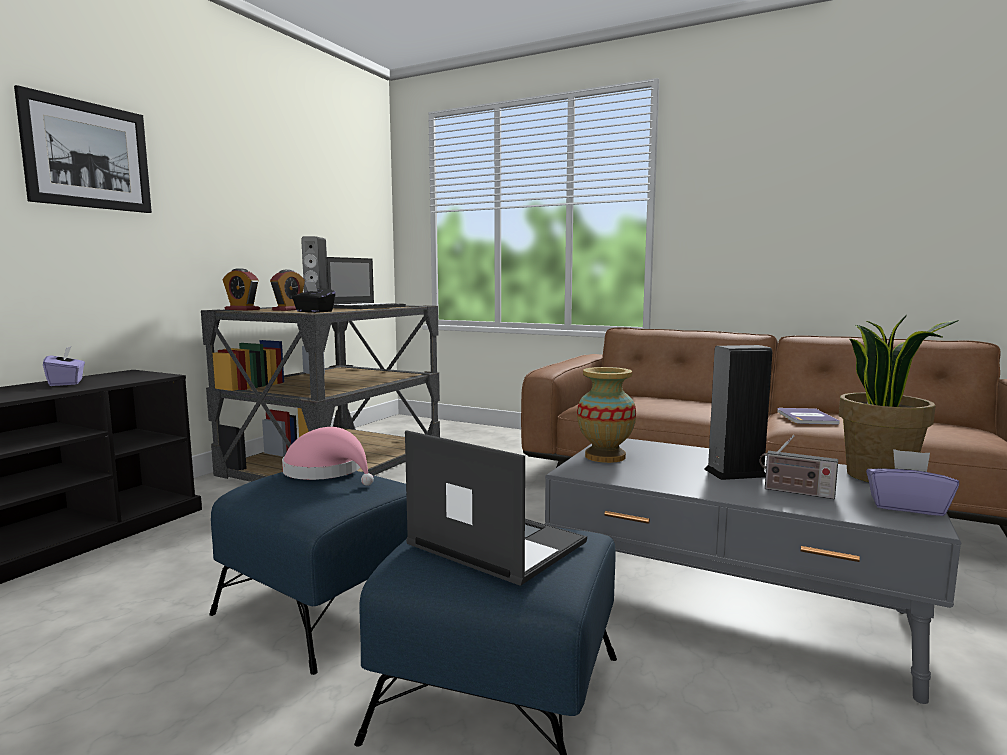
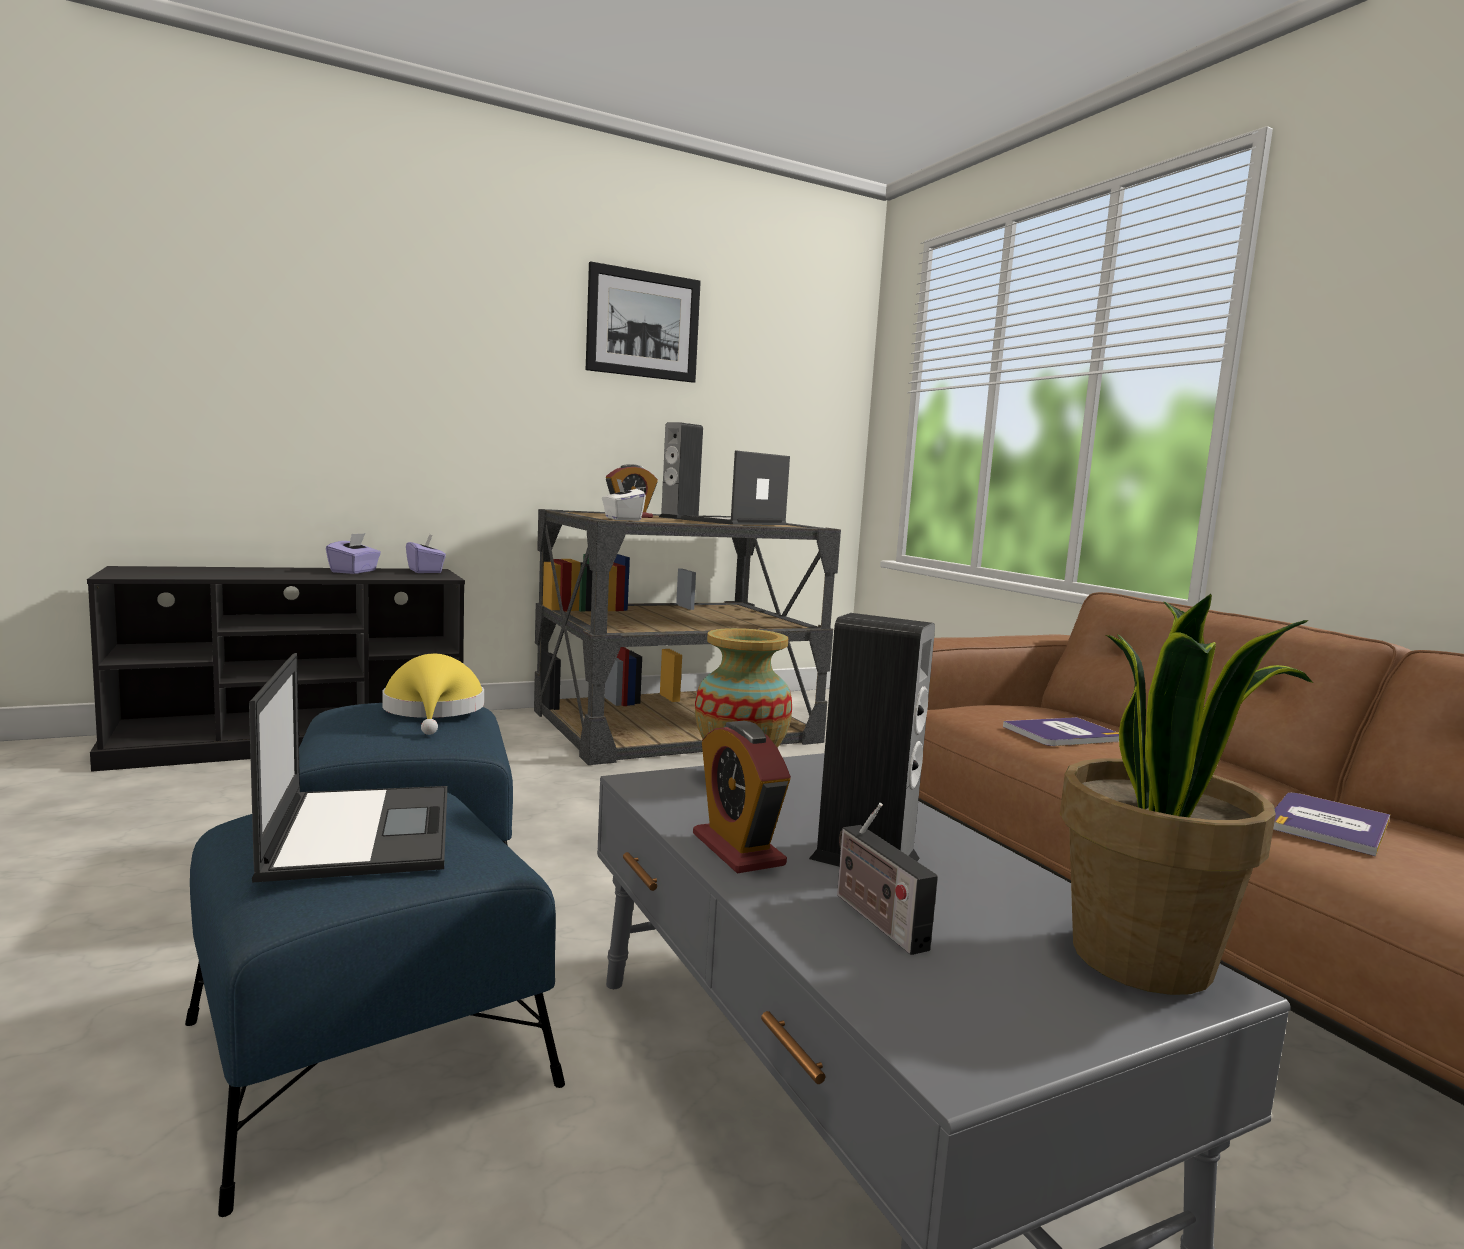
camera: 35 degrees right, 0 degrees up
picture [14,85,152,213] -> picture moved to [586,261,701,383]
alarm clock [222,269,260,310] -> alarm clock moved to [693,721,791,873]
pink hat [282,427,374,486] -> yellow hat [382,653,484,735]
black tissue box [292,281,336,313] -> white tissue box [602,479,646,521]
laptop [326,257,406,309] -> laptop turned 150 degrees clockwise [681,450,790,525]
purple tissue box [866,449,959,516] -> purple tissue box moved to [406,534,446,573]
none -> book [1003,717,1119,746]

